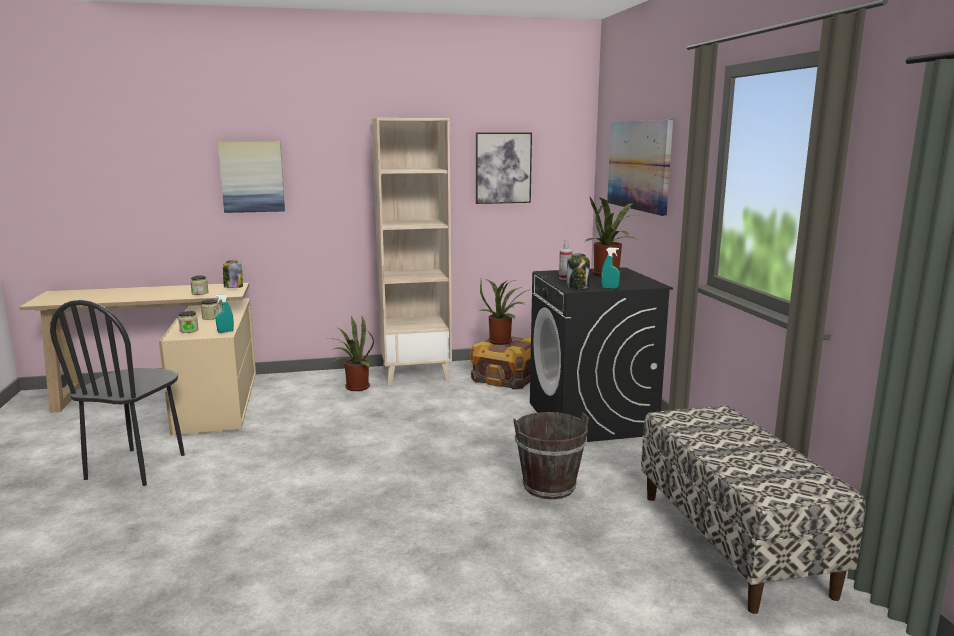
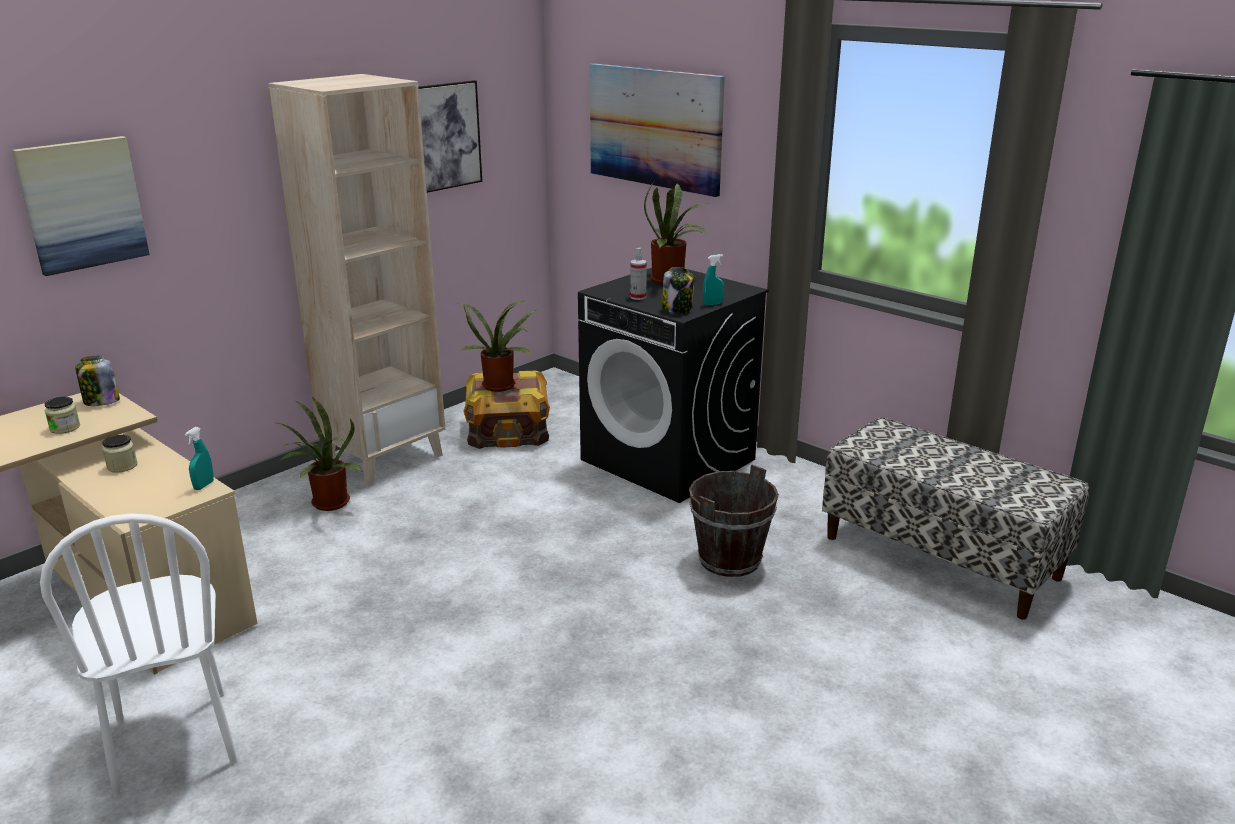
camera: 35 degrees left, 10 degrees up
black chair [50,300,185,486] -> white chair [40,513,238,797]
jar [178,311,198,333] -> none

